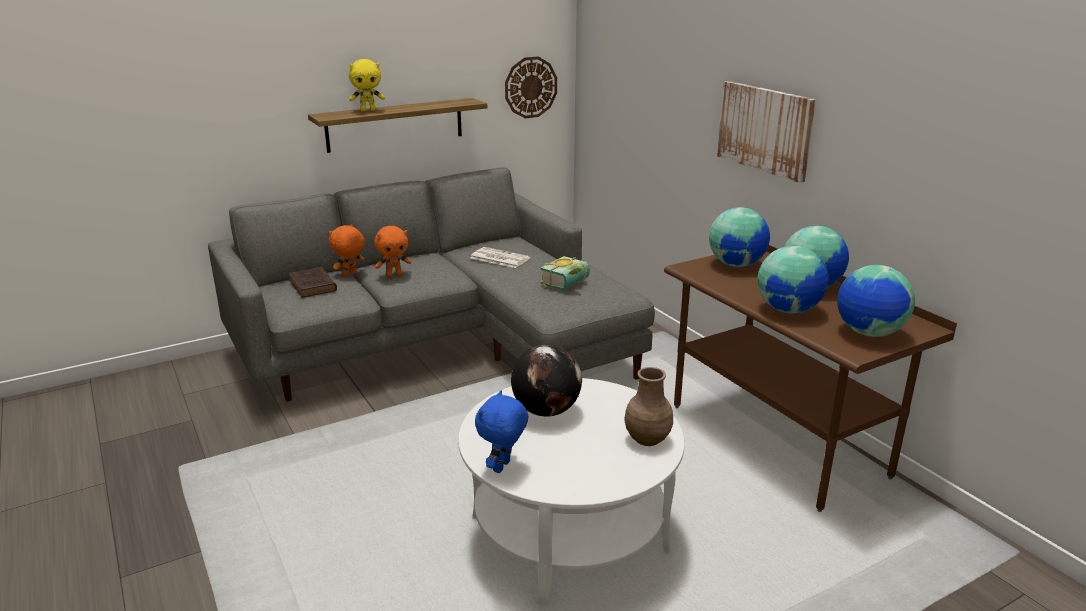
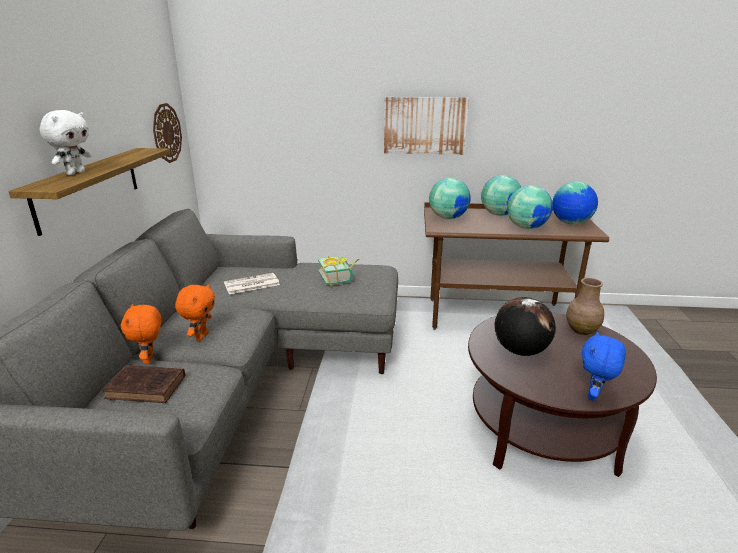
camera: 55 degrees left, 0 degrees up
yellow plush toy [349,59,385,111] -> white plush toy [39,110,91,175]
white coffee table [458,378,685,606] -> brown coffee table [468,312,657,477]
blue plush toy [475,390,528,473] -> blue plush toy turned 60 degrees clockwise [582,331,626,401]

